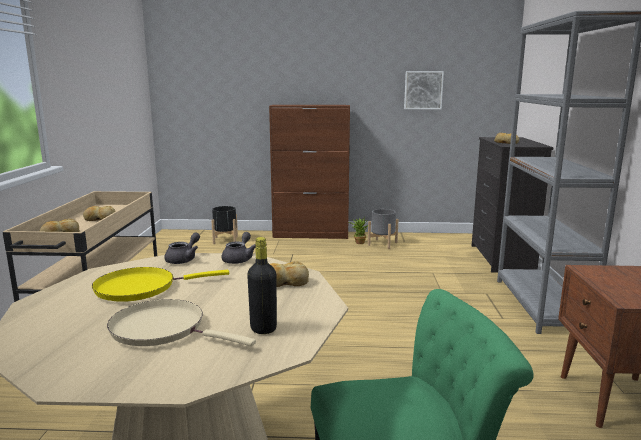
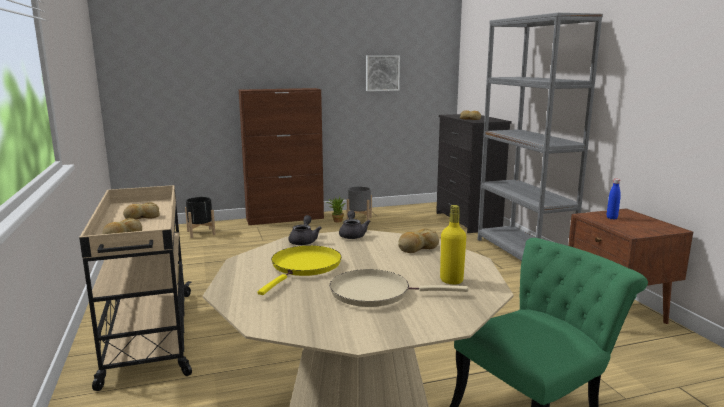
camera: 20 degrees left, 0 degrees up
yellow frying pan [92,267,229,302] -> yellow frying pan turned 150 degrees clockwise [258,245,342,295]
black bottle [247,237,277,334] -> yellow bottle [440,205,466,284]
none -> blue bottle [607,179,621,219]

